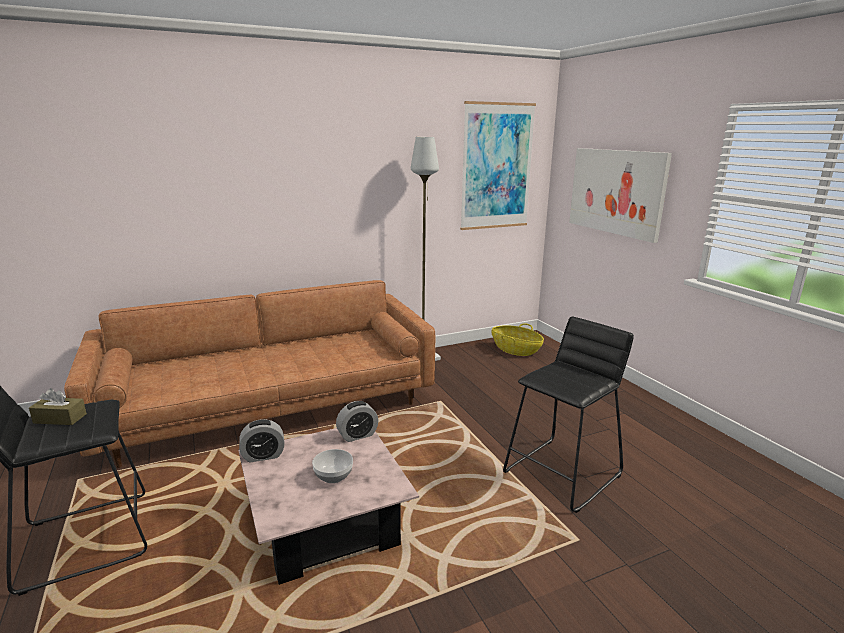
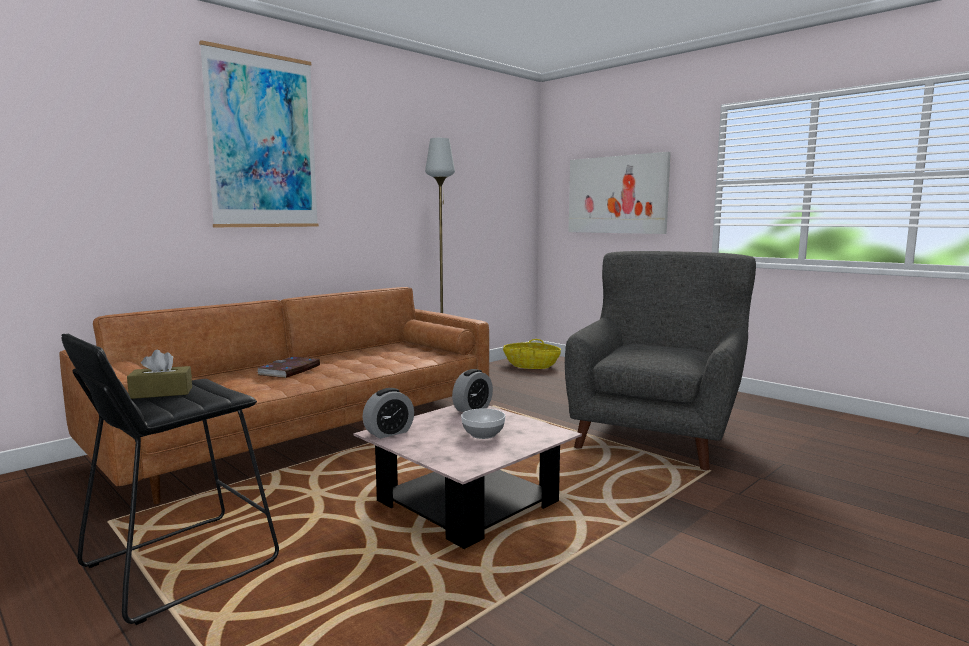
camera: 20 degrees left, 10 degrees down
picture [460,101,536,230] -> picture moved to [199,40,319,227]
black stool [503,317,634,513] -> grey armchair [565,251,756,470]
none -> book [256,357,320,378]

